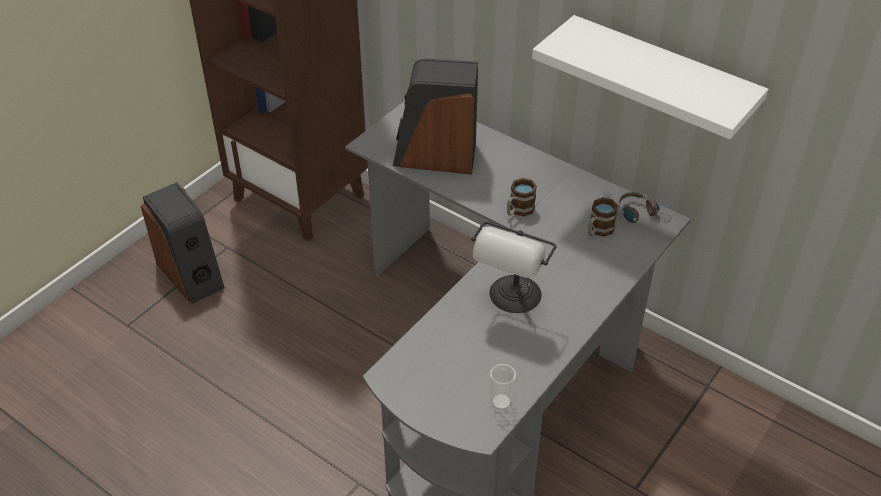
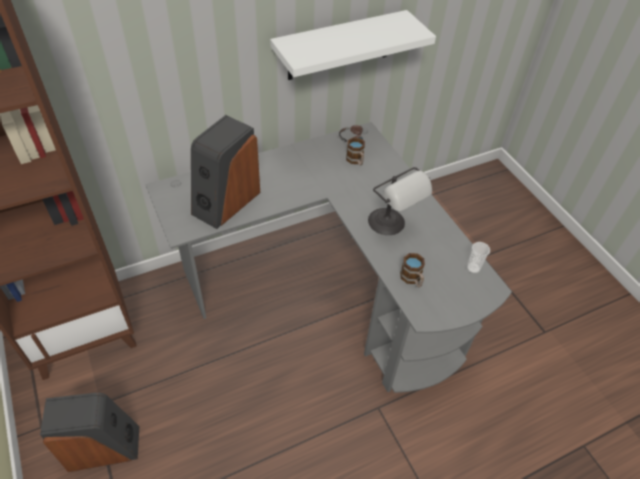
camera: 65 degrees left, 5 degrees up
mug [507,178,537,217] -> mug moved to [400,253,425,287]

